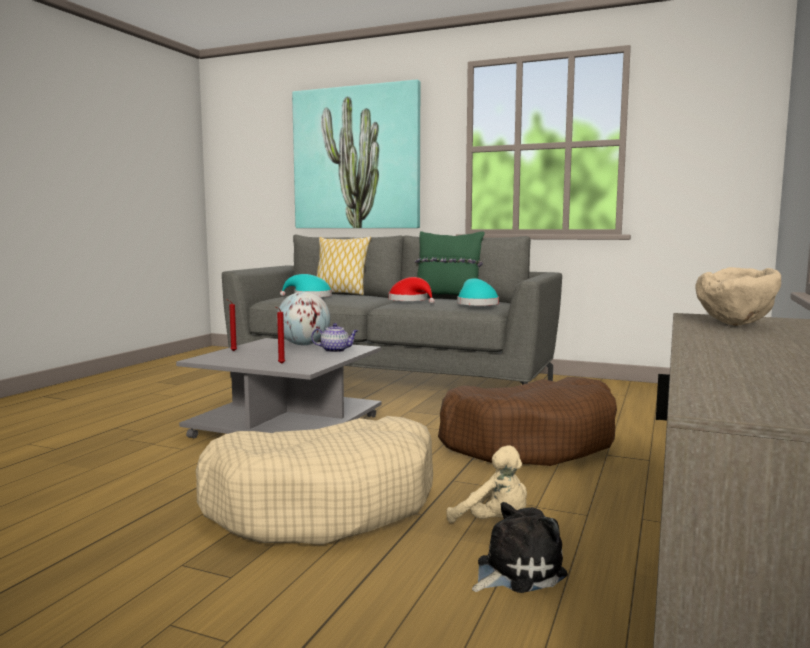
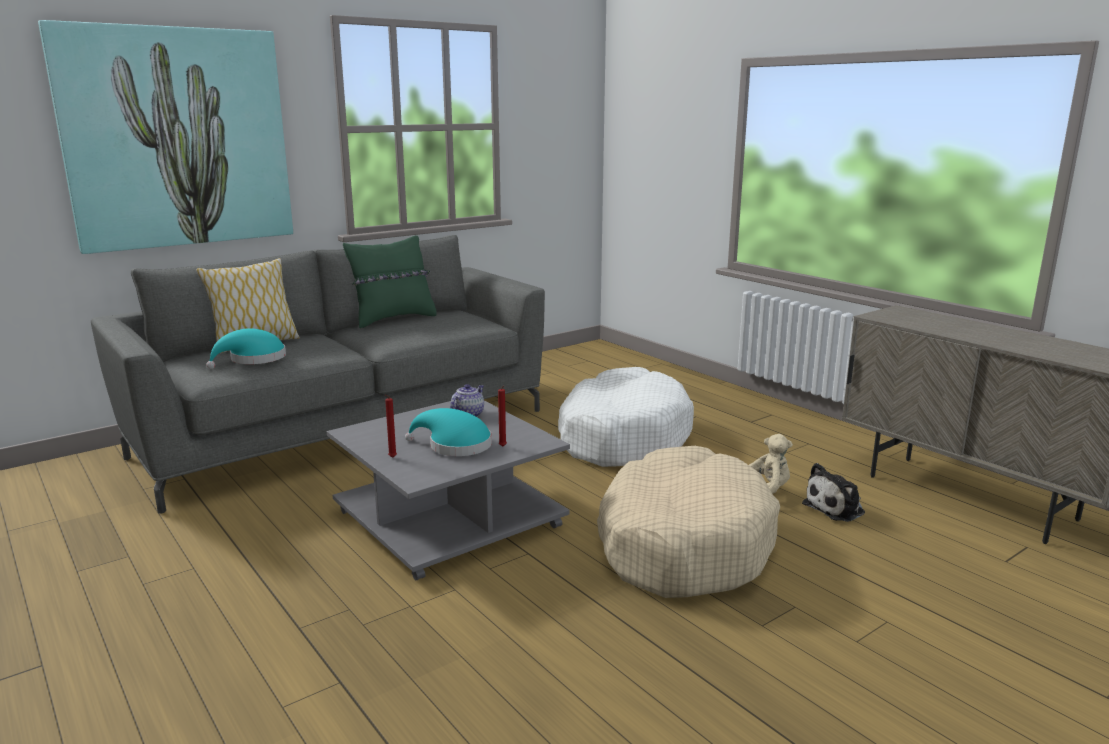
camera: 60 degrees left, 10 degrees up
globe [276,292,330,345] -> none
red hat [388,277,435,304] -> none
brown dog bed [438,377,617,466] -> white dog bed [558,367,694,467]
turquoise hat [457,278,499,305] -> turquoise hat moved to [405,408,492,456]
plush toy [472,502,568,593] -> plush toy turned 120 degrees counterclockwise [802,463,865,522]
beige bowl [695,267,781,326] -> none

